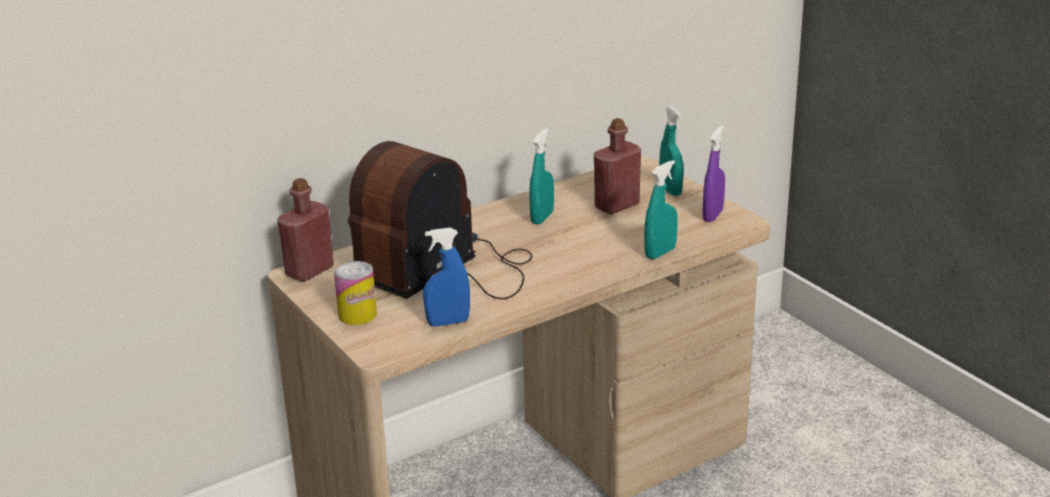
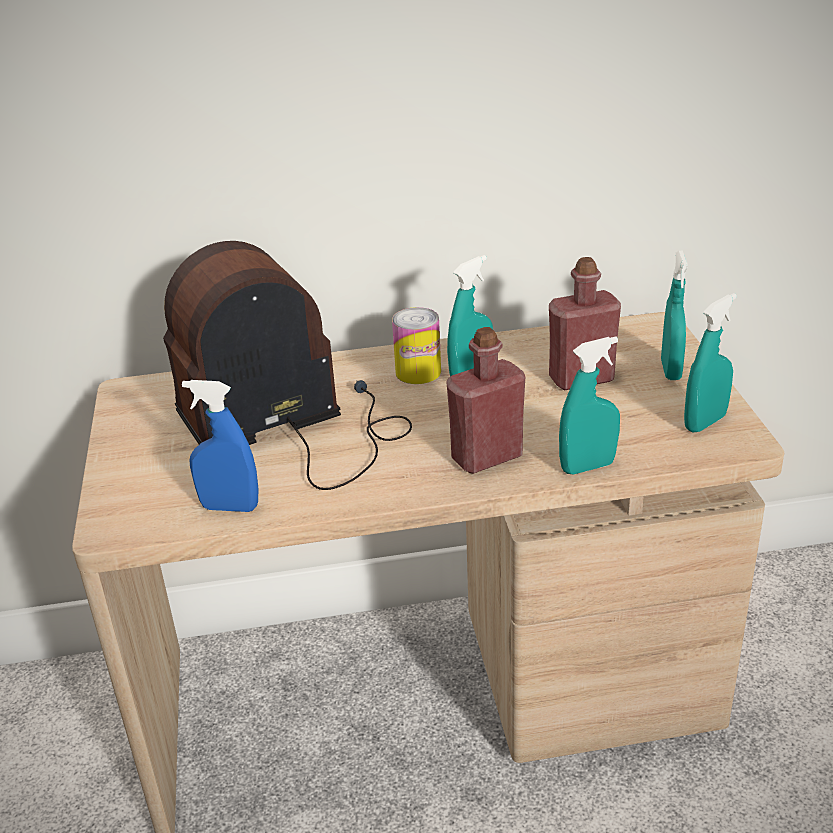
camera: 25 degrees right, 5 degrees up
red bottle [277,178,334,282] -> red bottle moved to [446,327,525,474]
can [334,261,377,325] -> can moved to [392,307,441,384]
purple spray bottle [702,125,725,222] -> turquoise spray bottle [684,293,737,432]

